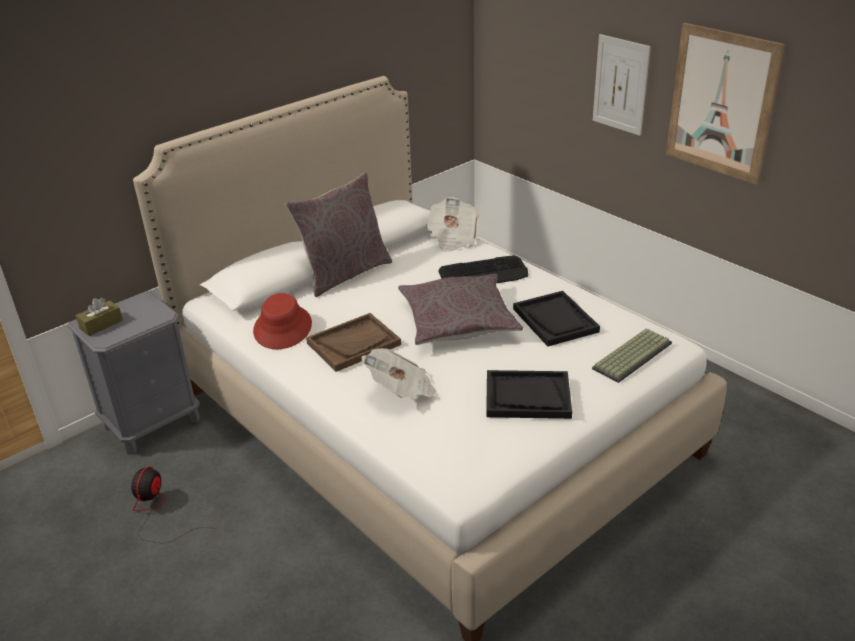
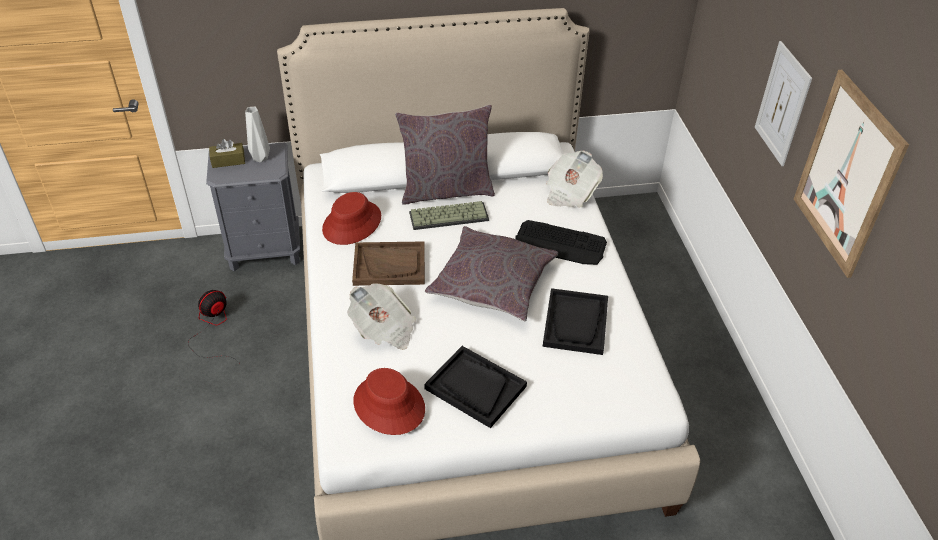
camera: 30 degrees right, 10 degrees up
keyboard [592,328,672,383] -> keyboard moved to [409,201,489,230]
none -> grey vase [245,107,270,163]
none -> red hat [353,368,425,435]

